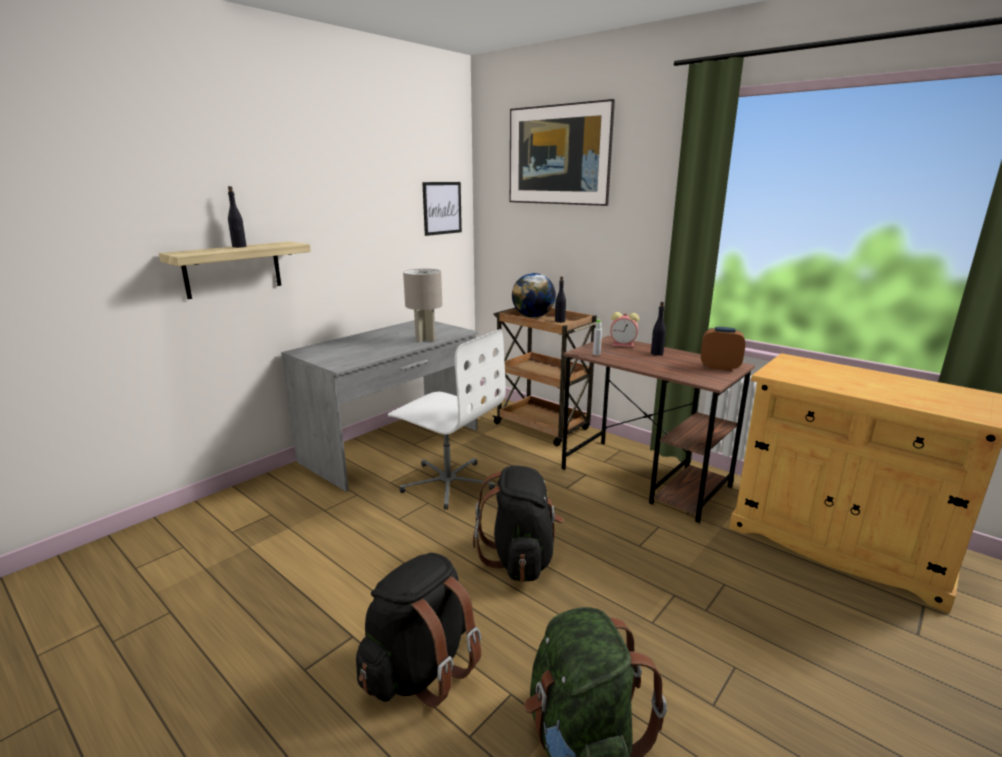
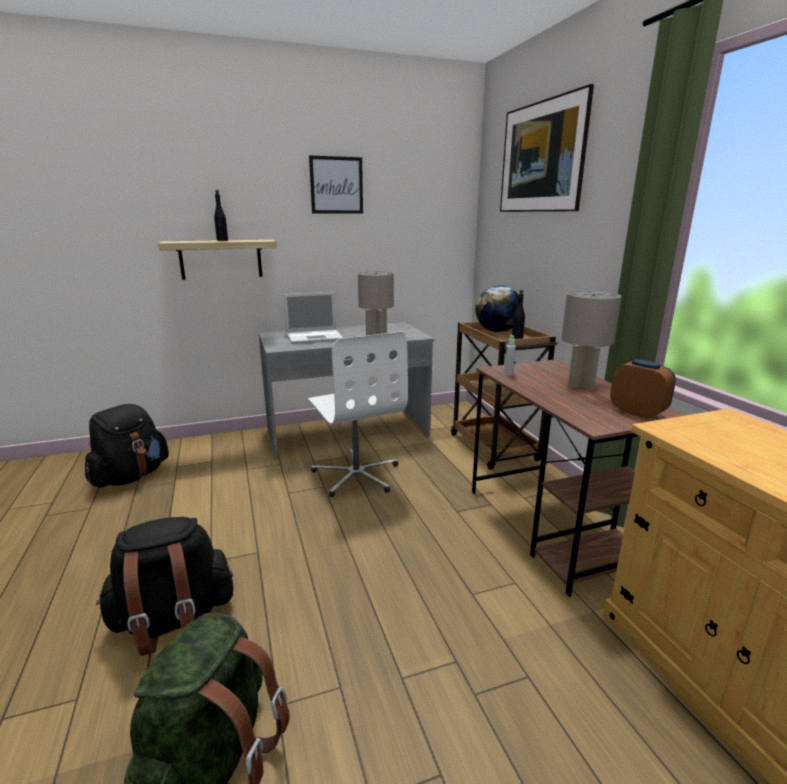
camera: 30 degrees right, 0 degrees up
picture [422,182,462,236] -> picture moved to [309,155,363,214]
black backpack [473,465,564,582] -> black backpack moved to [85,404,169,487]
alarm clock [610,312,639,347] -> none
black bottle [651,302,666,356] -> grey table lamp [561,291,622,390]
none -> laptop [284,292,344,344]

